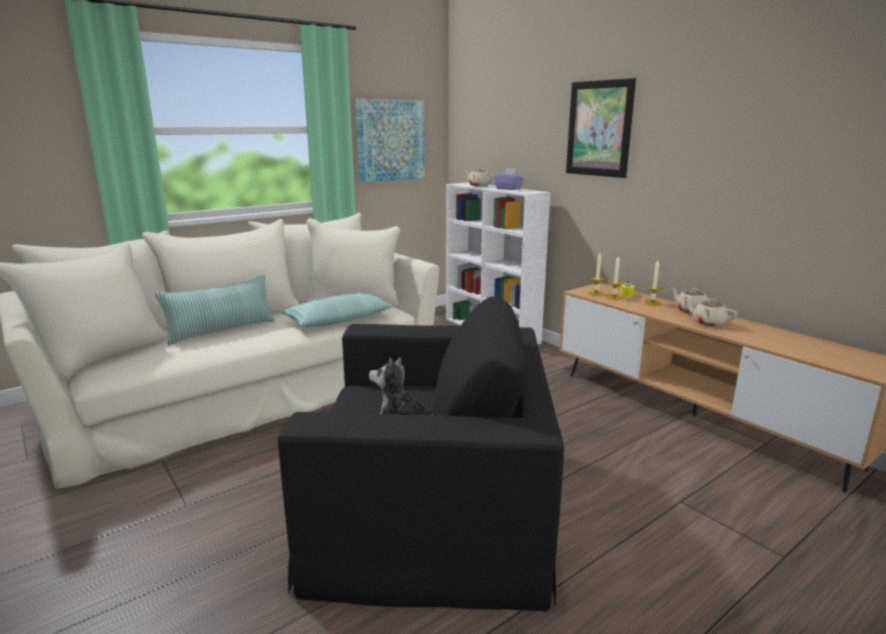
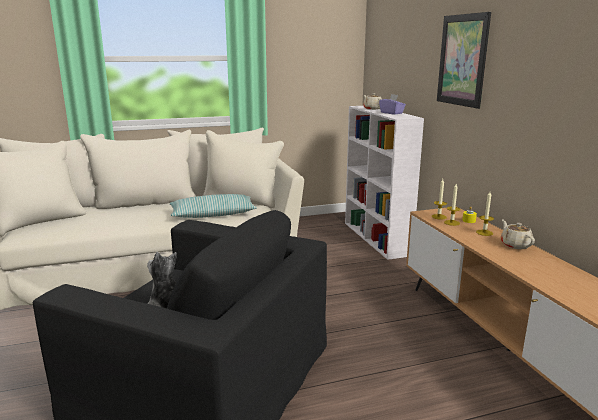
camera: 20 degrees right, 0 degrees up
pillow [155,274,275,345] -> none
picture [356,99,425,182] -> none
beige teapot [684,299,737,327] -> none

